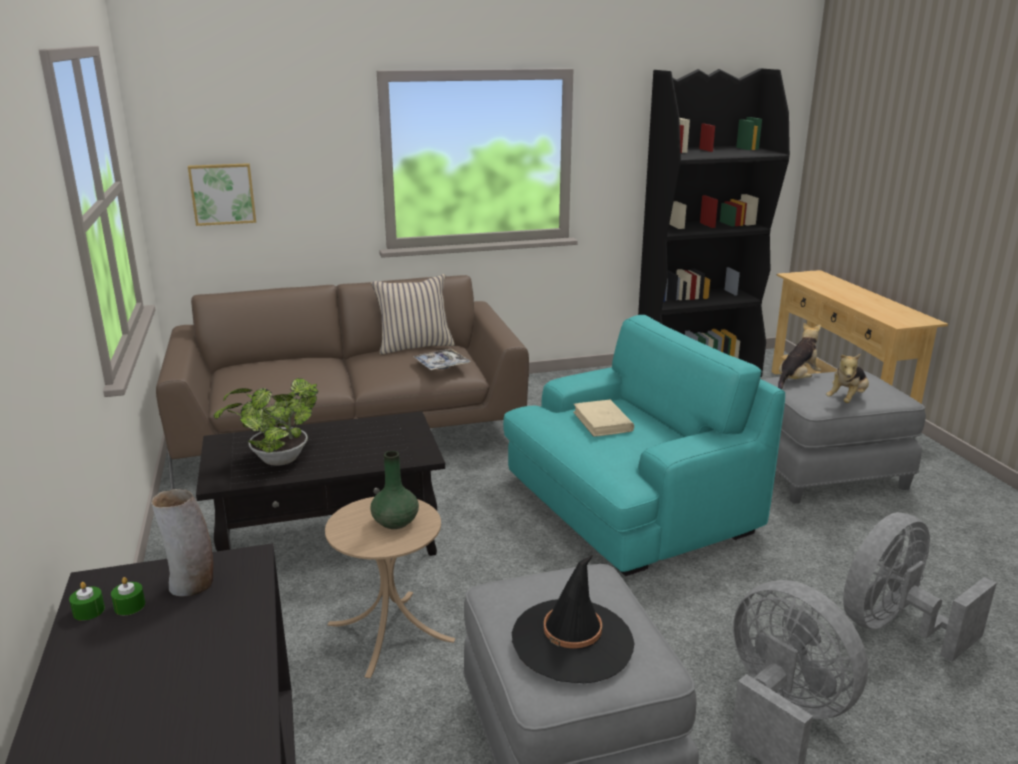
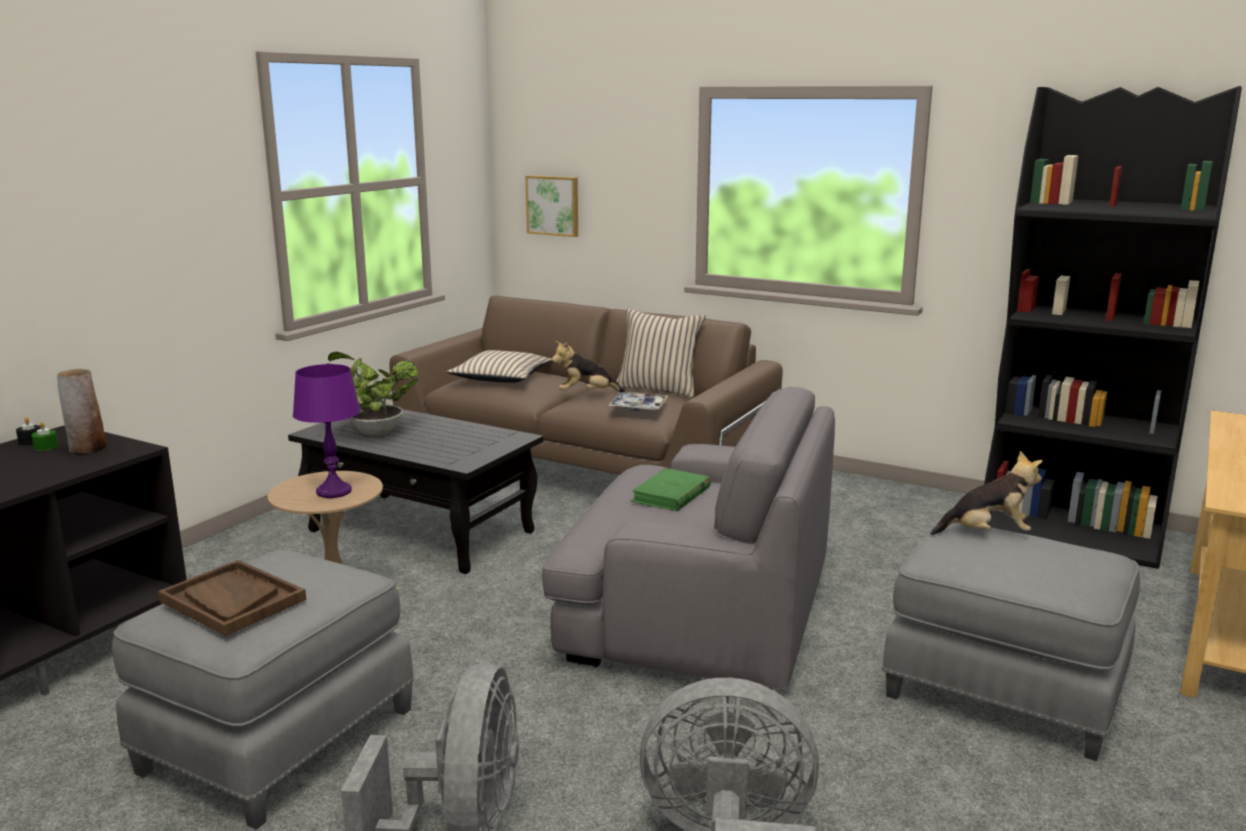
camera: 45 degrees right, 5 degrees down
green candle [69,582,105,621] -> black candle [16,417,41,445]
green vase [370,451,419,529] -> purple table lamp [293,364,361,498]
turquoise armchair [503,315,785,576] -> grey armchair [542,387,835,690]
black hat [512,555,635,683] -> brown tray [158,560,306,636]
beige book [573,400,634,437] -> green book [631,468,711,511]
plush toy [826,353,869,403] -> plush toy moved to [552,341,626,392]
none -> beige pillow [446,350,552,383]

